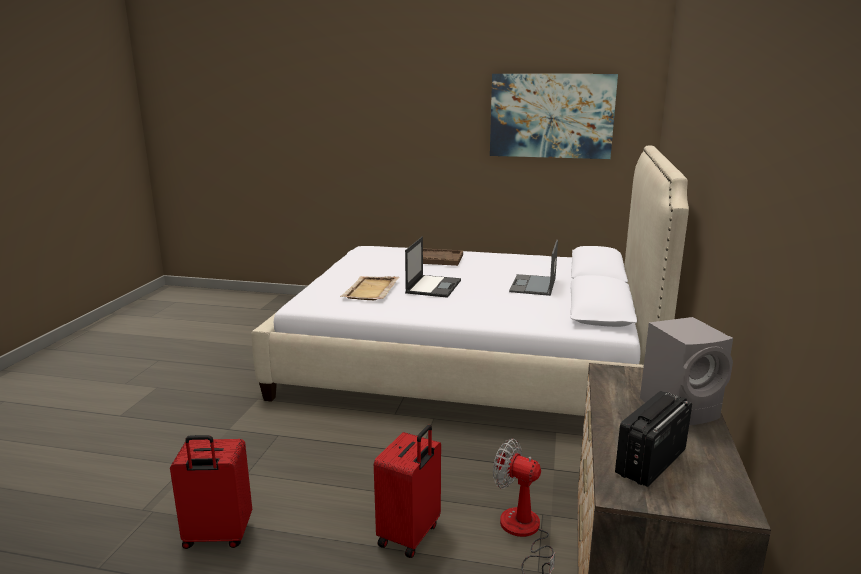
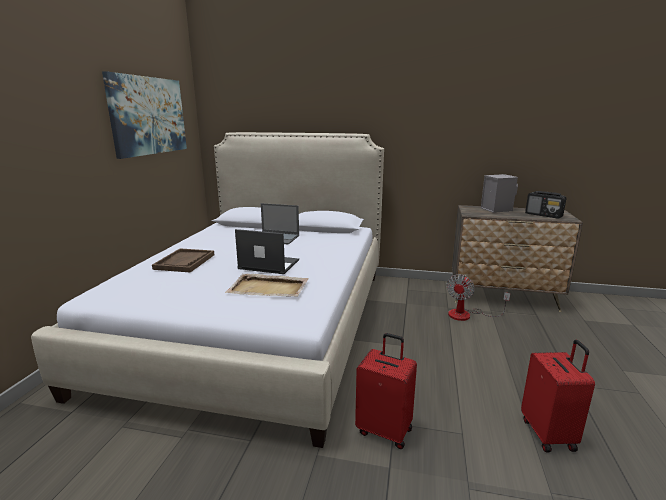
camera: 90 degrees left, 0 degrees up
red suitcase [374,425,441,558] -> red suitcase moved to [355,333,417,449]

